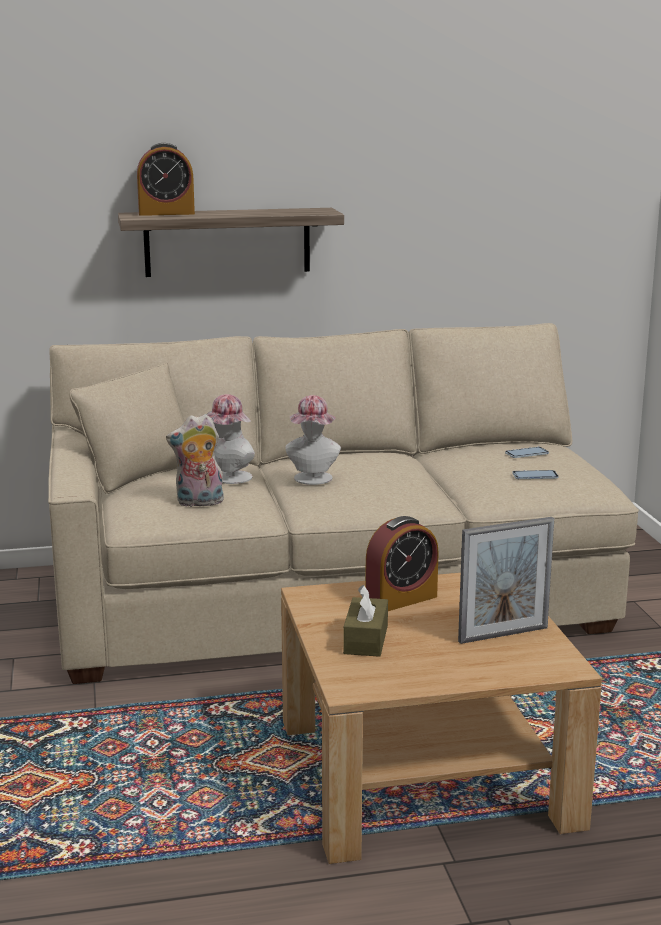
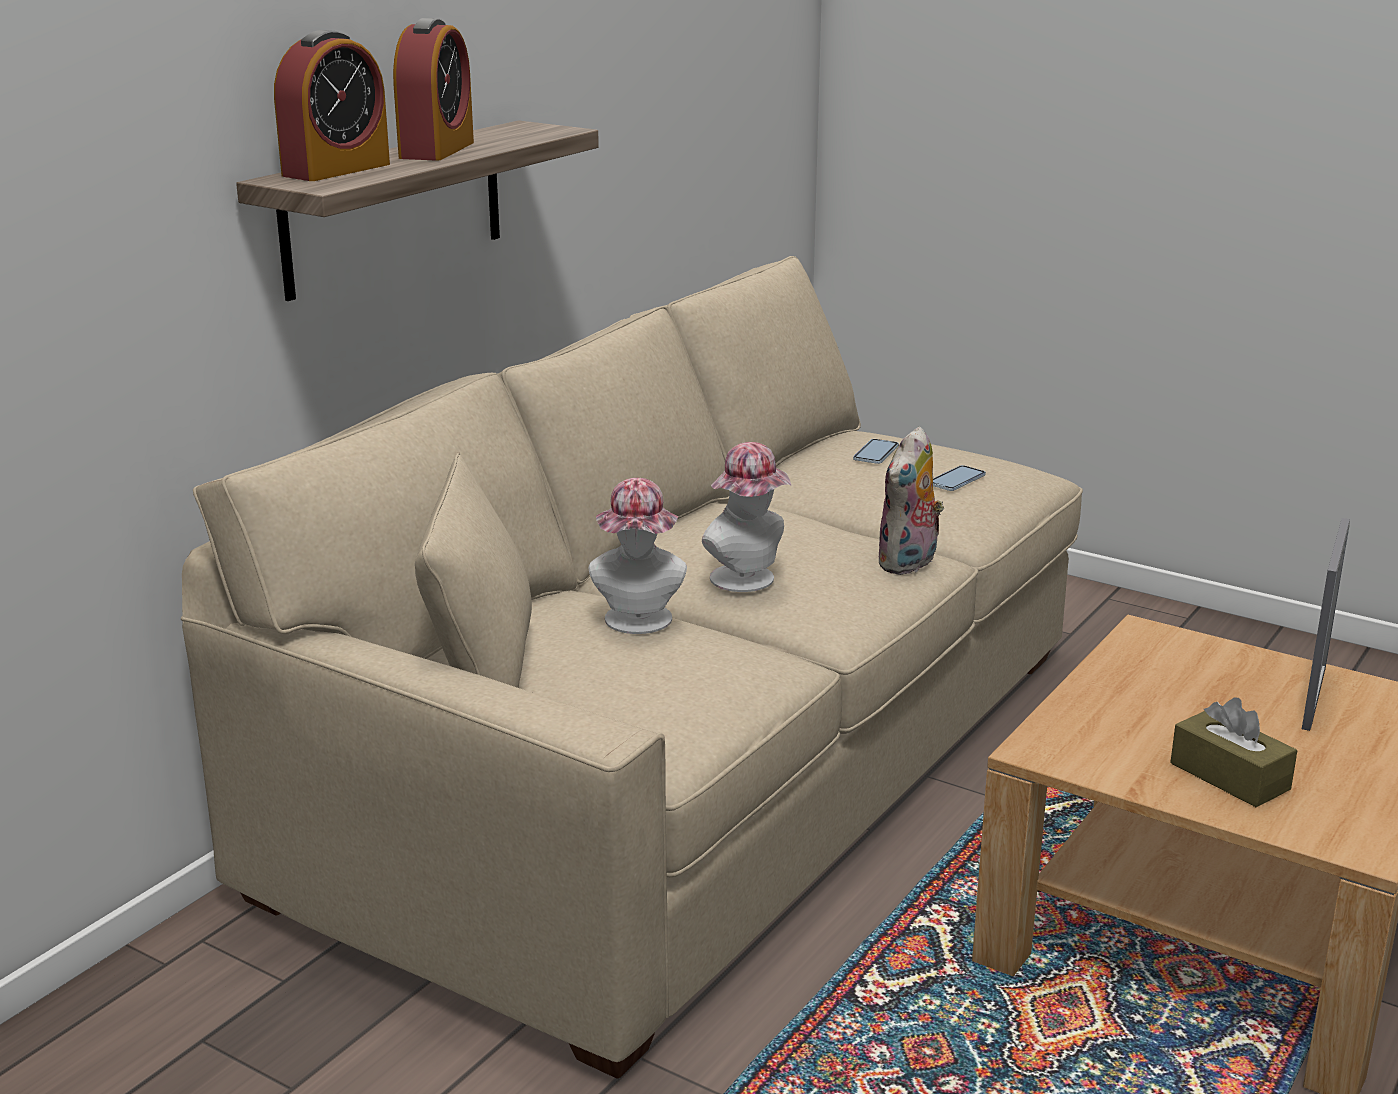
camera: 45 degrees left, 5 degrees up
plush toy [166,414,224,508] -> plush toy moved to [879,426,944,575]
alarm clock [365,516,439,611] -> alarm clock moved to [393,18,474,161]

